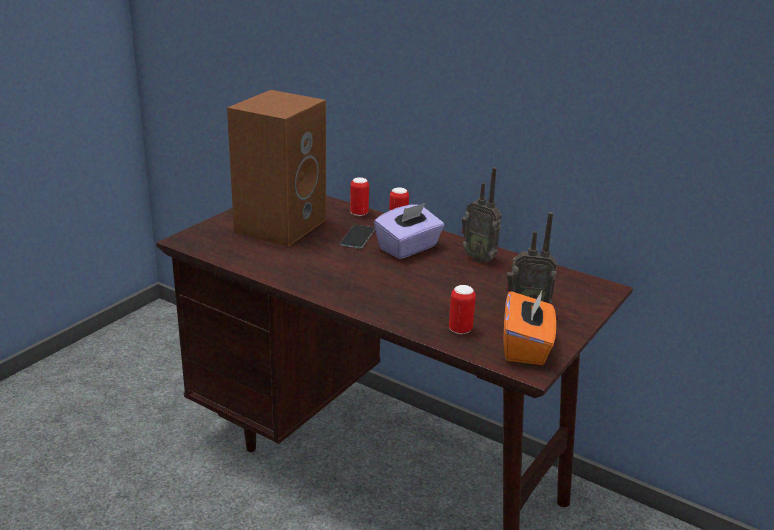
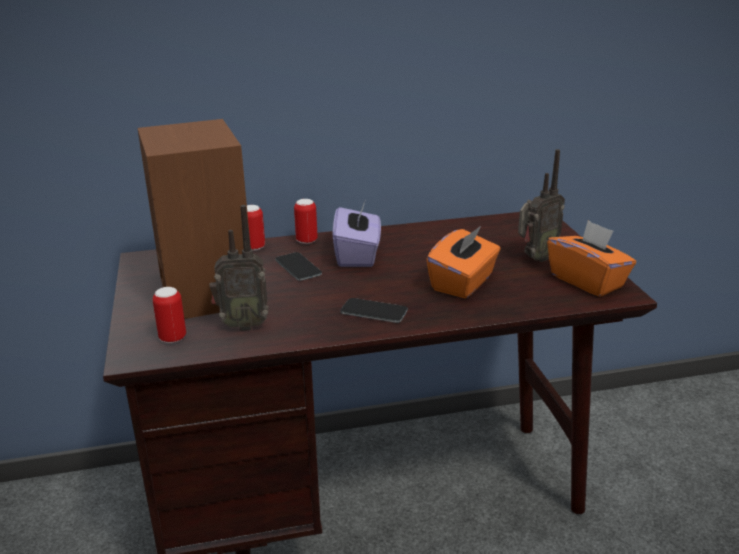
camera: 45 degrees left, 0 degrees up
can [449,285,476,334] -> can moved to [152,287,186,343]
radio [461,167,501,263] -> radio moved to [210,205,268,331]
none -> phone [340,298,408,323]
none -> orange tissue box [426,225,500,298]

